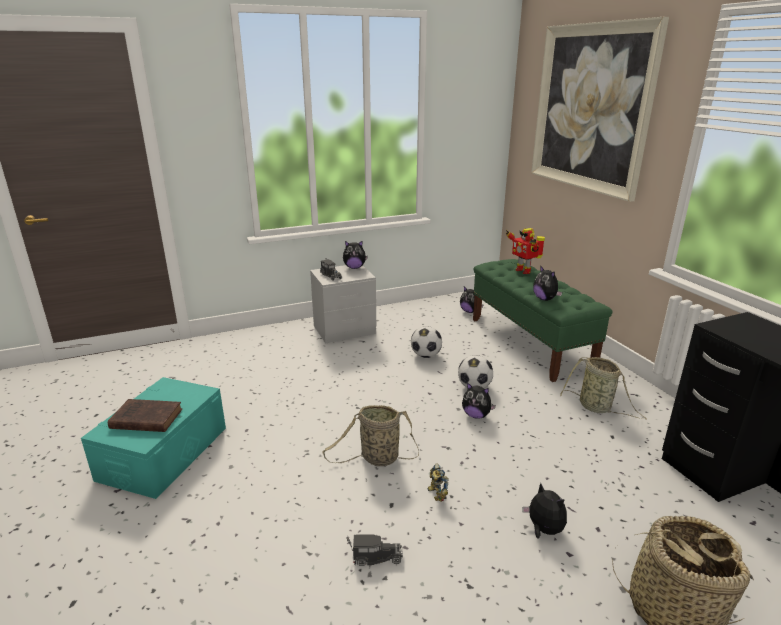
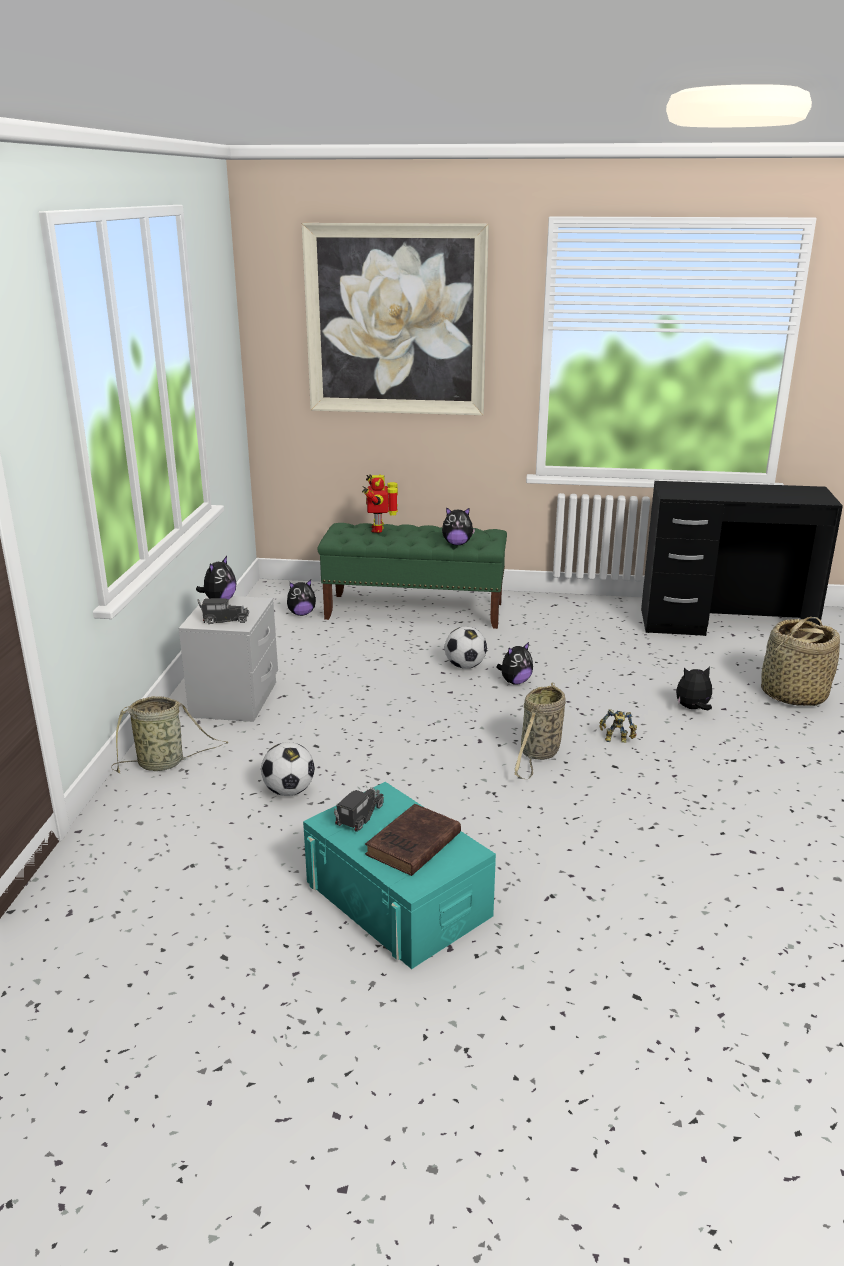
camera: 60 degrees left, 0 degrees up
toy truck [347,534,403,566] -> toy truck moved to [334,787,384,832]
football [411,326,442,358] -> football moved to [261,742,315,796]
toy robot [506,228,545,274] -> toy robot turned 90 degrees clockwise [362,474,398,533]
basket [560,357,647,420] -> basket moved to [111,696,229,773]

